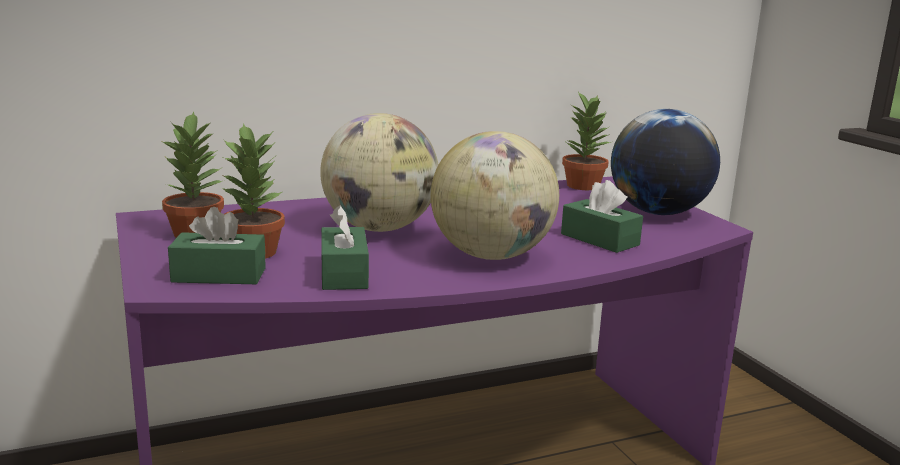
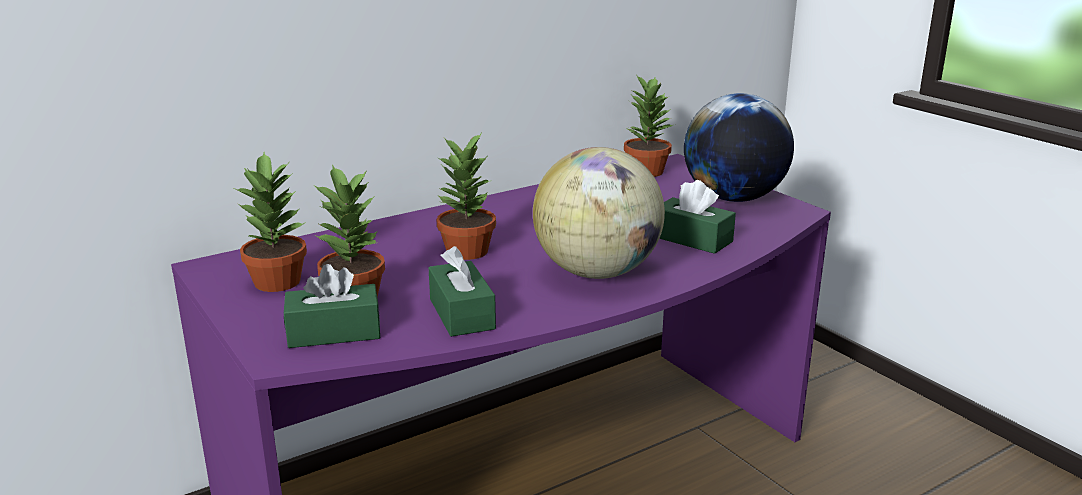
camera: 10 degrees left, 5 degrees up
globe [320,113,438,232] -> potted plant [436,133,496,260]

